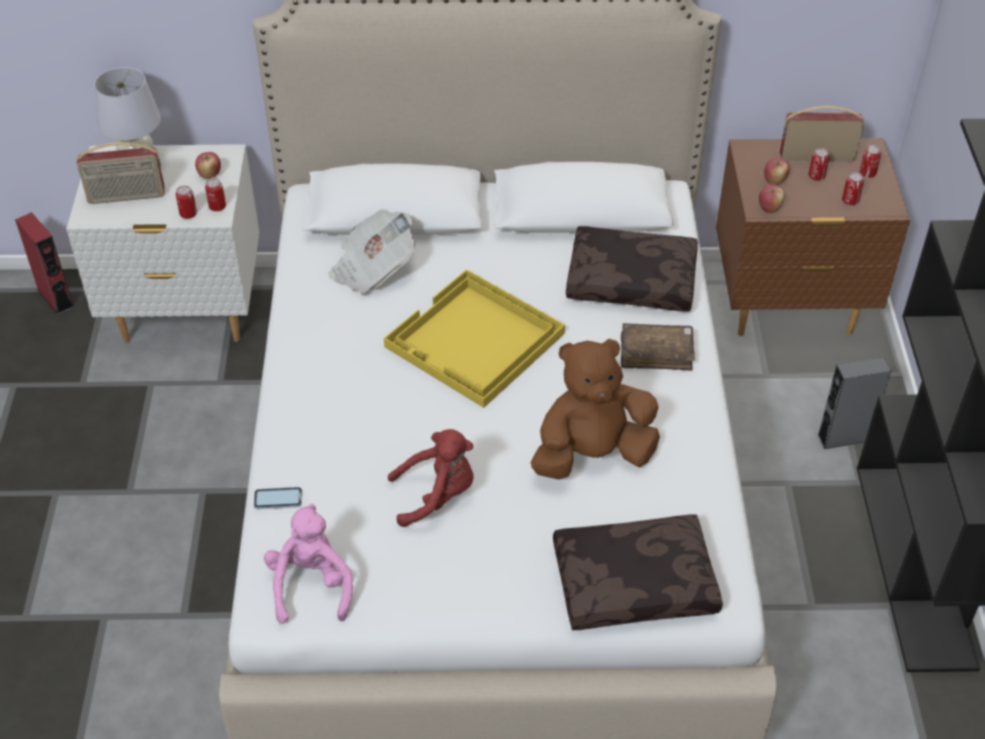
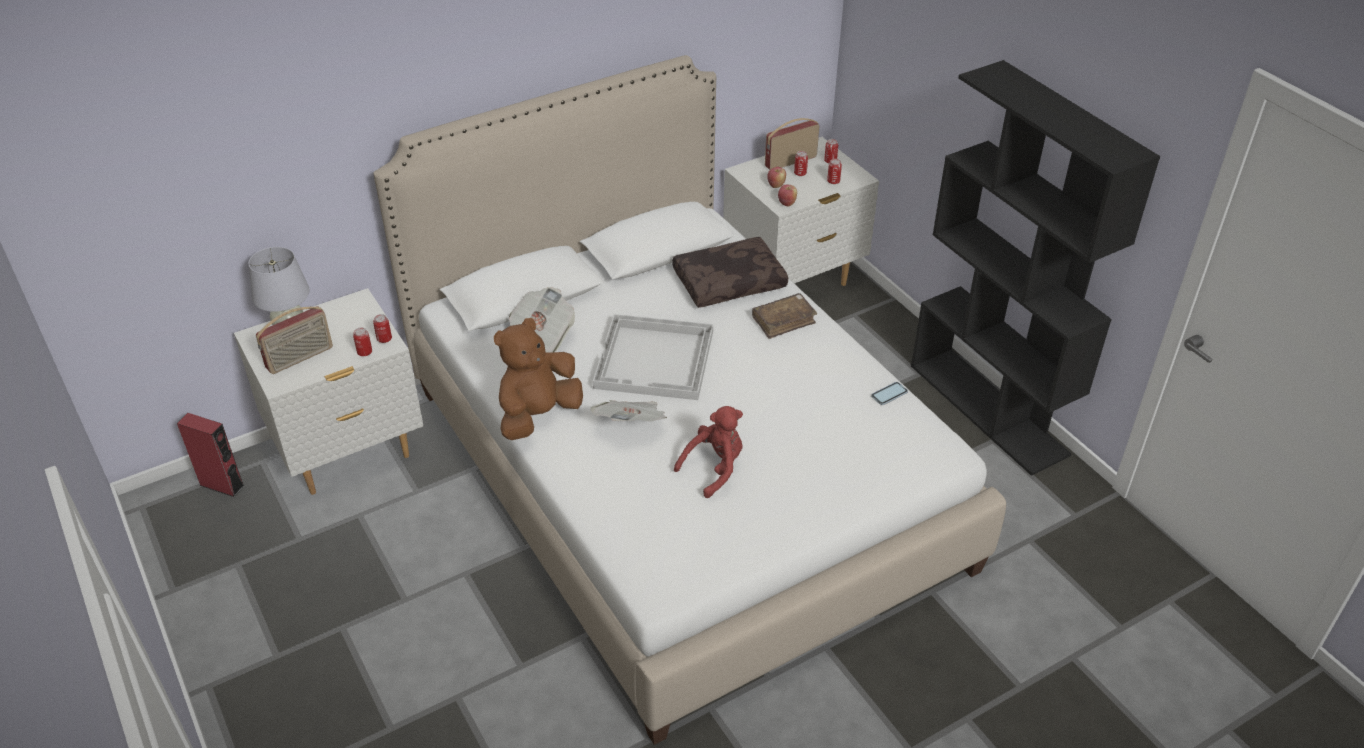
camera: 30 degrees left, 5 degrees down
apple [195,152,221,179] -> none
phone [254,487,302,509] -> phone moved to [871,382,908,405]
pink plush toy [264,504,353,624] -> none
yellow tray [384,269,565,408] -> white tray [593,314,713,400]
brown plush toy [531,339,660,480] -> brown plush toy moved to [494,318,583,440]
brown pillow [553,514,723,630] -> none
brown nightstand [716,138,910,336] -> white nightstand [723,137,879,286]
grey speaker [817,357,891,449] -> none
none -> newspaper [590,400,667,422]

